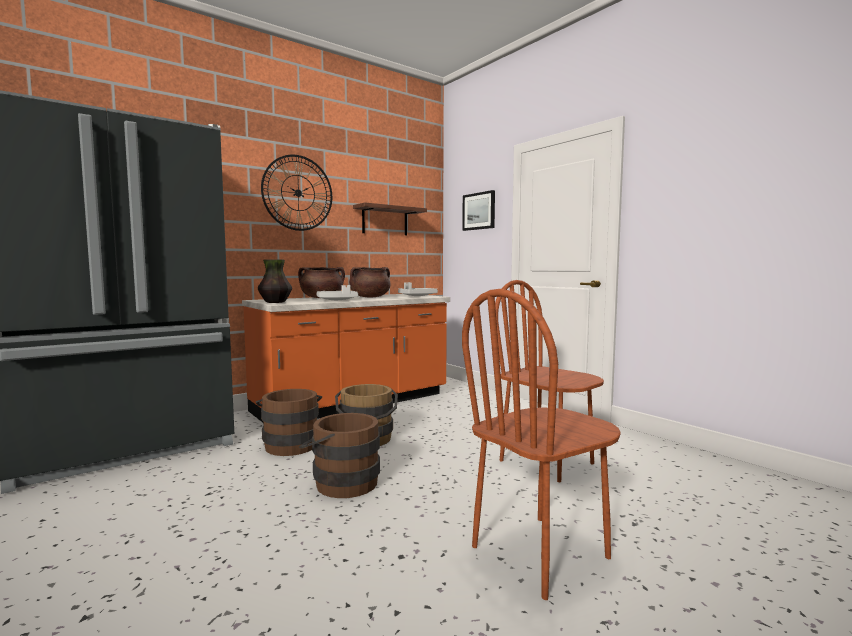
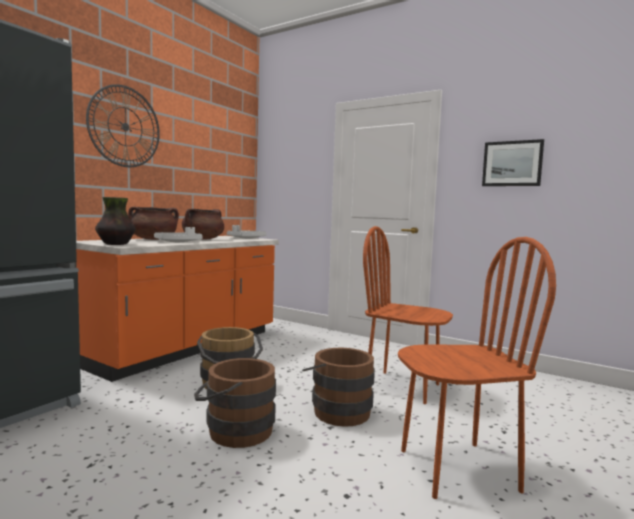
camera: 20 degrees left, 0 degrees up
brown bucket [256,389,322,456] -> brown bucket moved to [302,348,375,427]
shelf [353,203,427,235] -> none
picture [462,190,495,231] -> picture moved to [482,139,544,186]
brown chair [462,289,621,600] -> brown chair turned 135 degrees counterclockwise [398,237,556,499]

